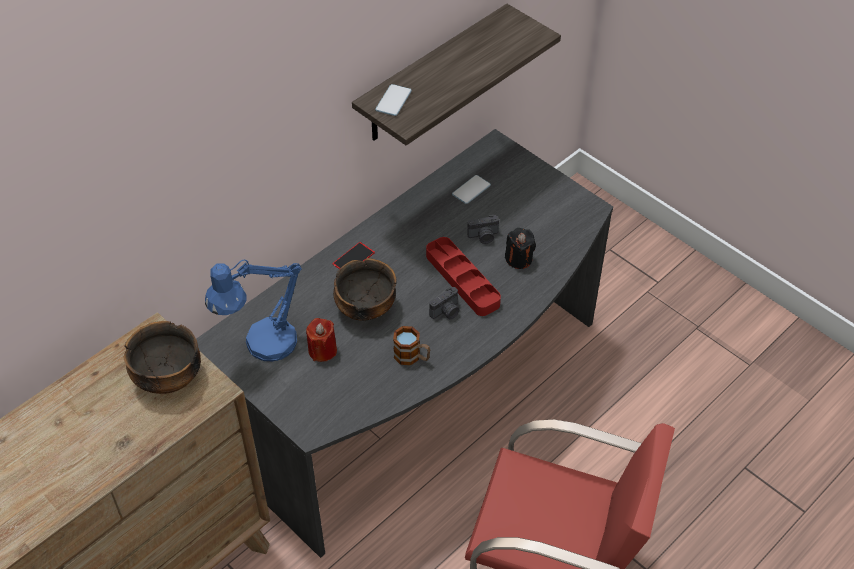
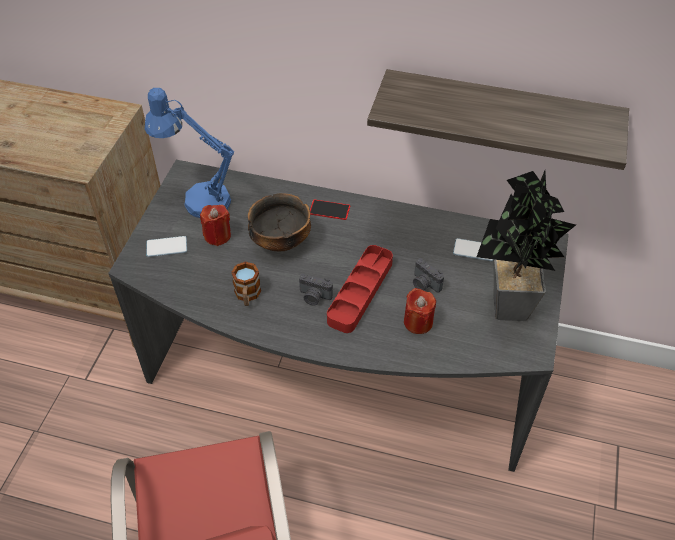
camera: 60 degrees right, 0 degrees up
bowl [123,321,201,394] -> none
phone [375,84,412,116] -> phone moved to [146,236,187,257]
black candle [505,228,536,269] -> red candle [404,288,436,334]
none -> potted plant [477,170,576,321]

